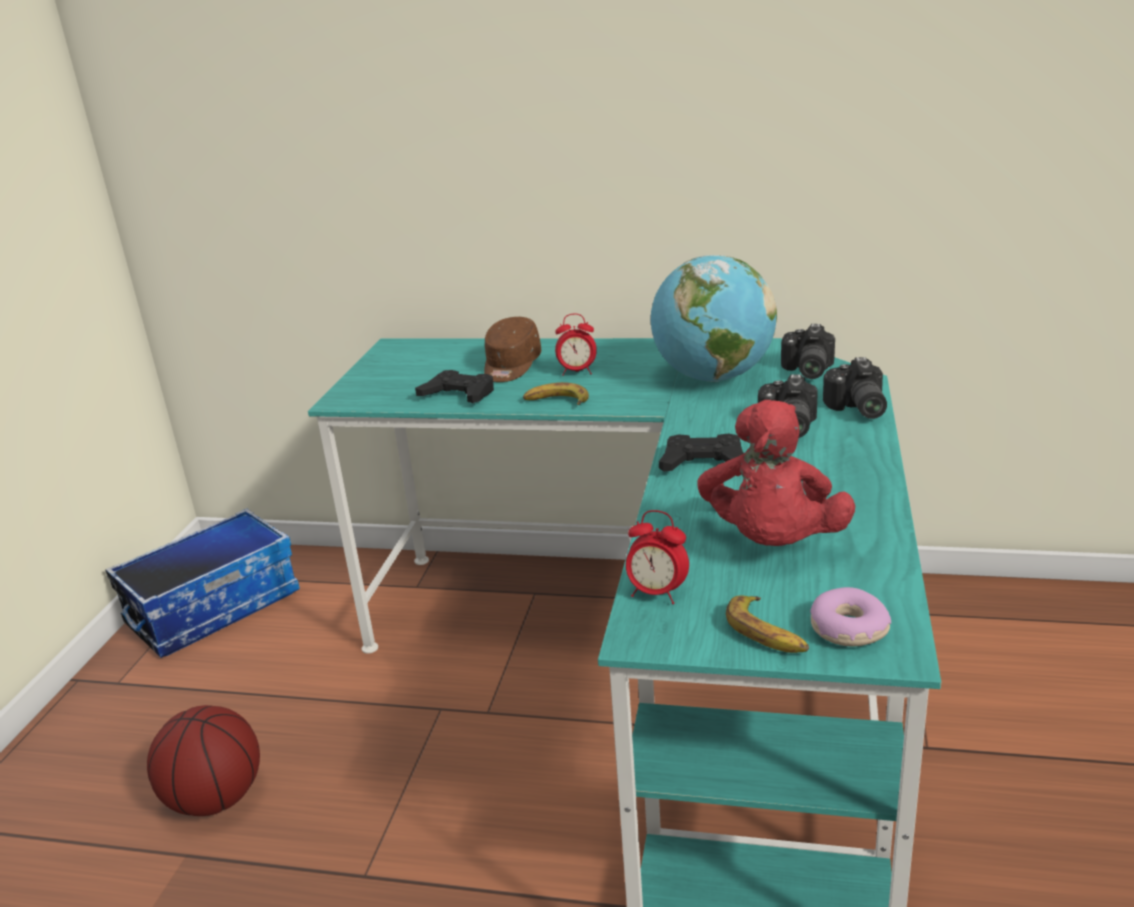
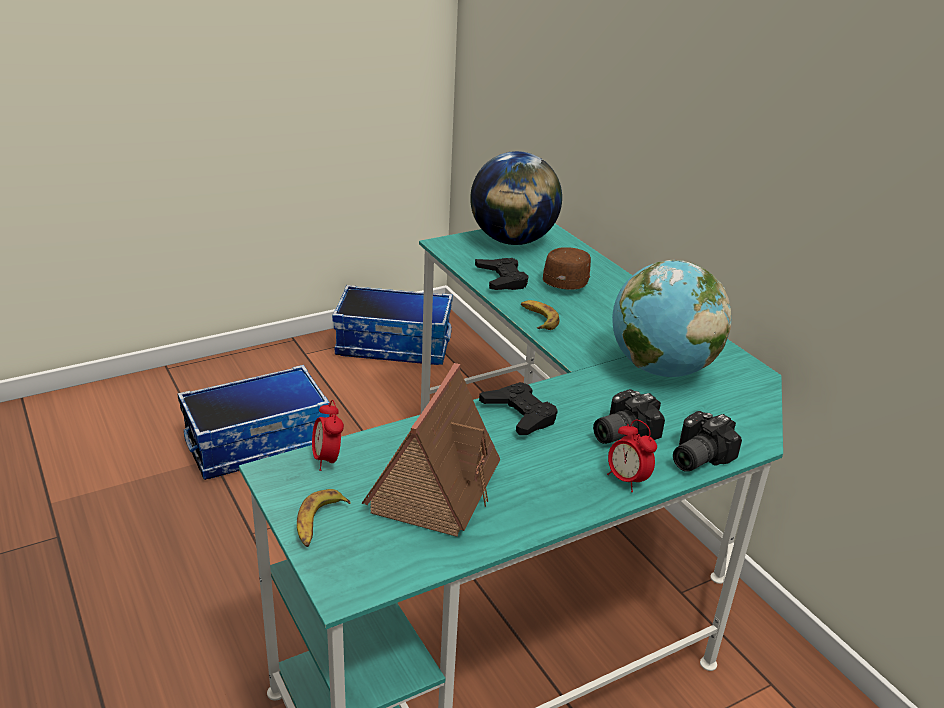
camera: 45 degrees right, 5 degrees up
basketball [147,705,260,816] -> storage box [177,365,330,480]
brown cap [484,317,541,382] -> brown cap turned 135 degrees clockwise [543,247,591,290]
alarm clock [555,314,597,376] -> alarm clock moved to [607,420,657,492]
red plush toy [697,400,855,546] -> toy house [362,363,500,537]
camera [781,324,835,379] -> none
donut [810,587,891,646] -> none
none -> globe [470,151,562,245]

